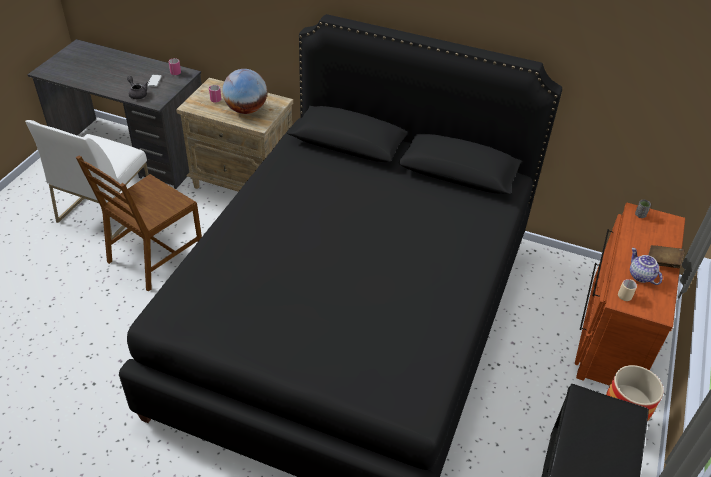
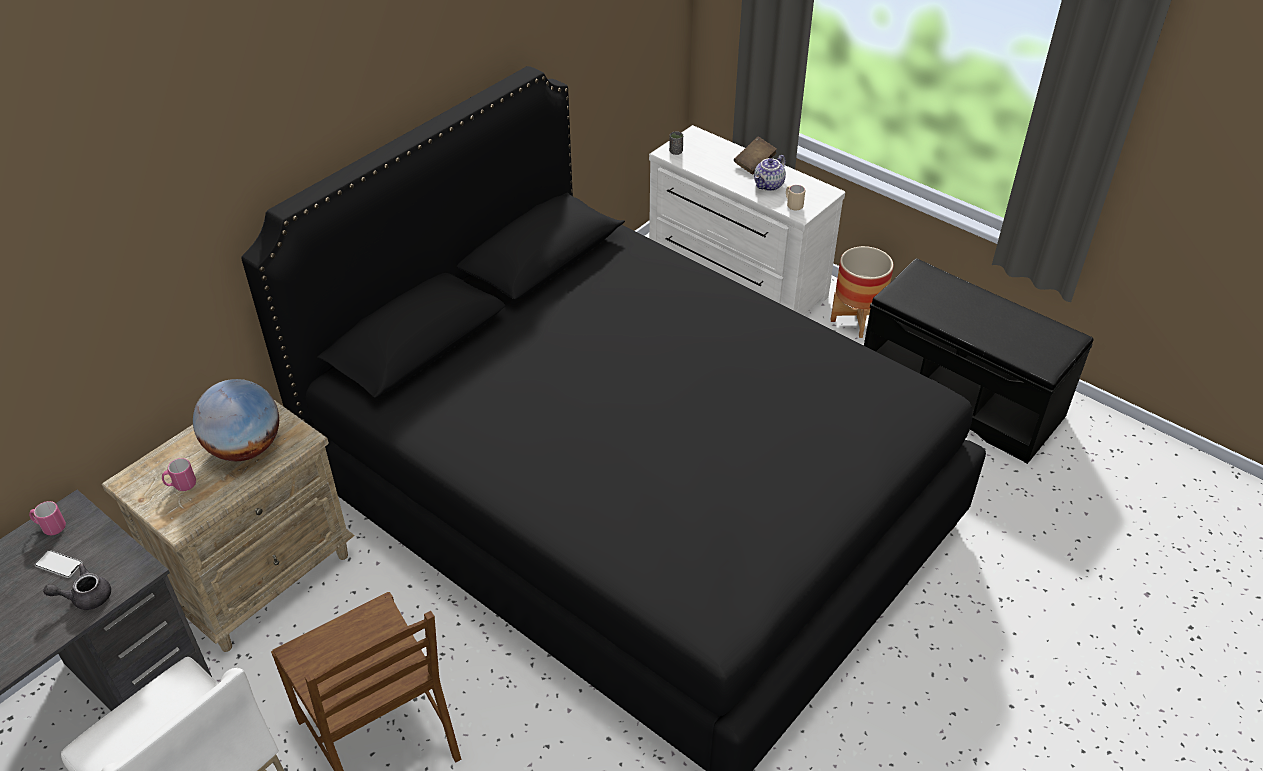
camera: 70 degrees left, 0 degrees up
brown dresser [575,203,685,386] -> white dresser [649,125,845,315]
teapot [630,248,662,285] -> teapot turned 45 degrees counterclockwise [754,155,786,191]

